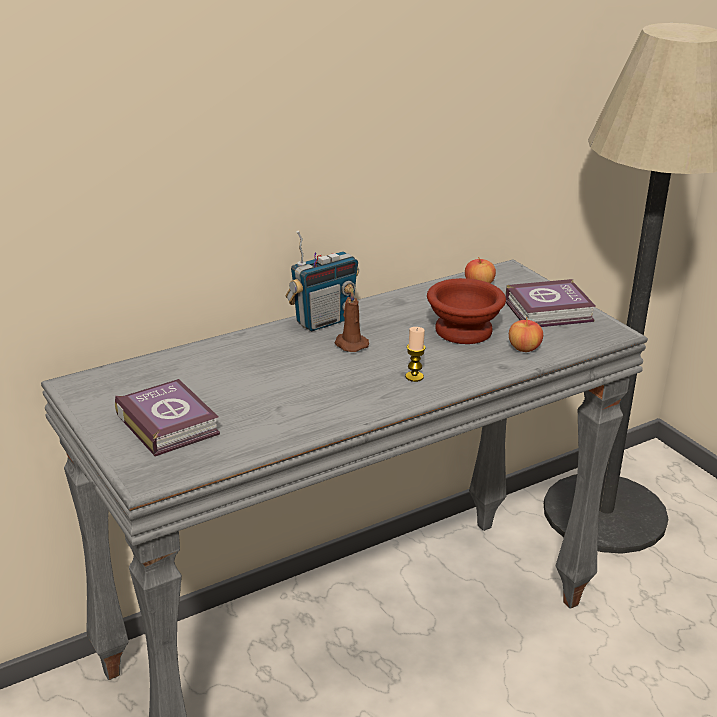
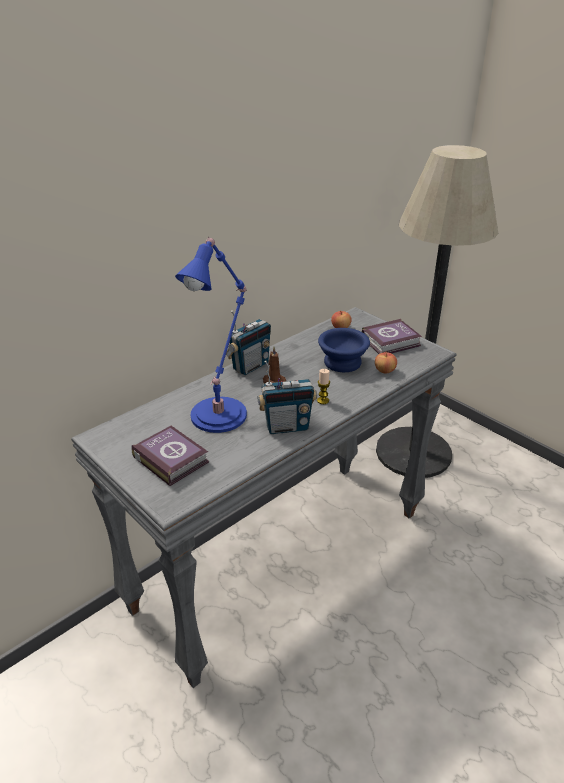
camera: 10 degrees left, 5 degrees up
brown bowl [427,278,506,344] -> blue bowl [318,328,370,372]
none -> blue table lamp [175,237,247,433]
none -> radio [258,360,317,434]

